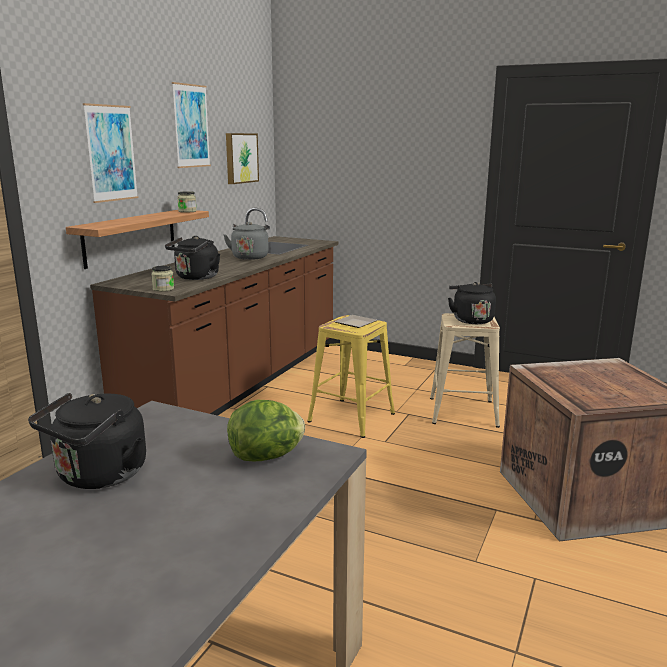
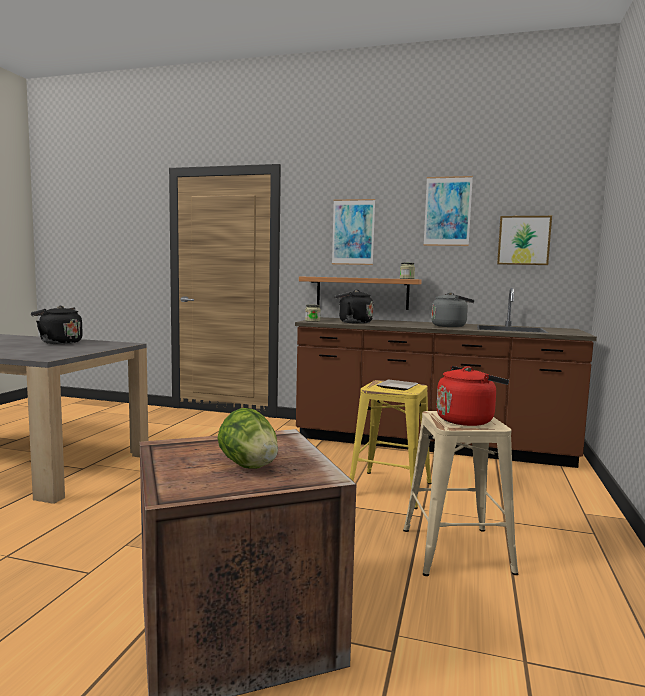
camera: 80 degrees right, 10 degrees down
lettuce [227,400,305,461] -> lettuce moved to [217,408,278,469]
black kettle [448,282,496,324] -> red kettle [436,366,509,426]

